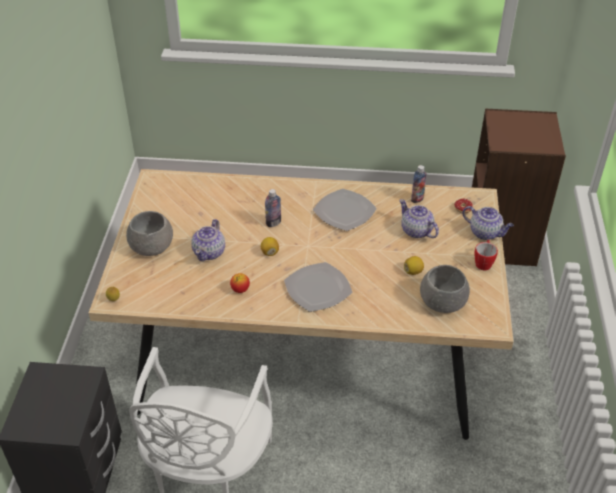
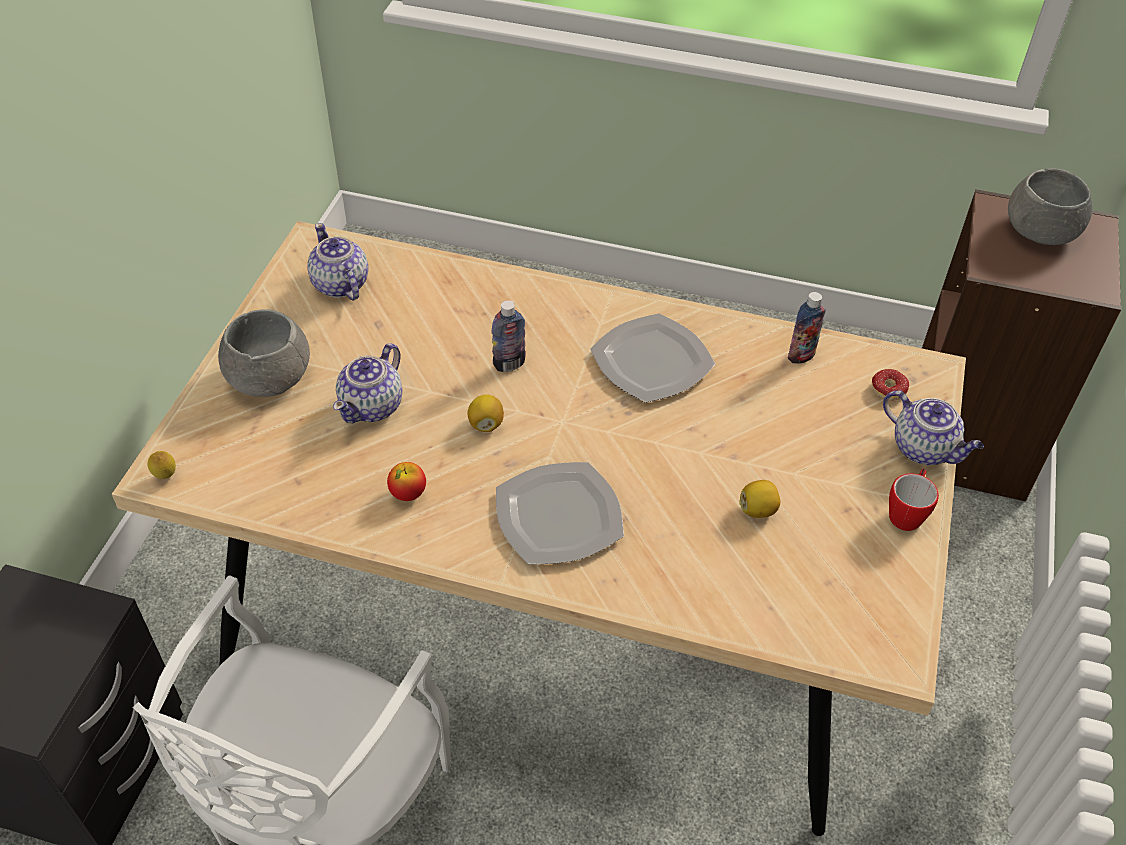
camera: 10 degrees right, 5 degrees up
teapot [399,199,439,238] -> teapot moved to [307,223,368,300]
grey bowl [420,265,470,313] -> grey bowl moved to [1008,168,1092,245]

